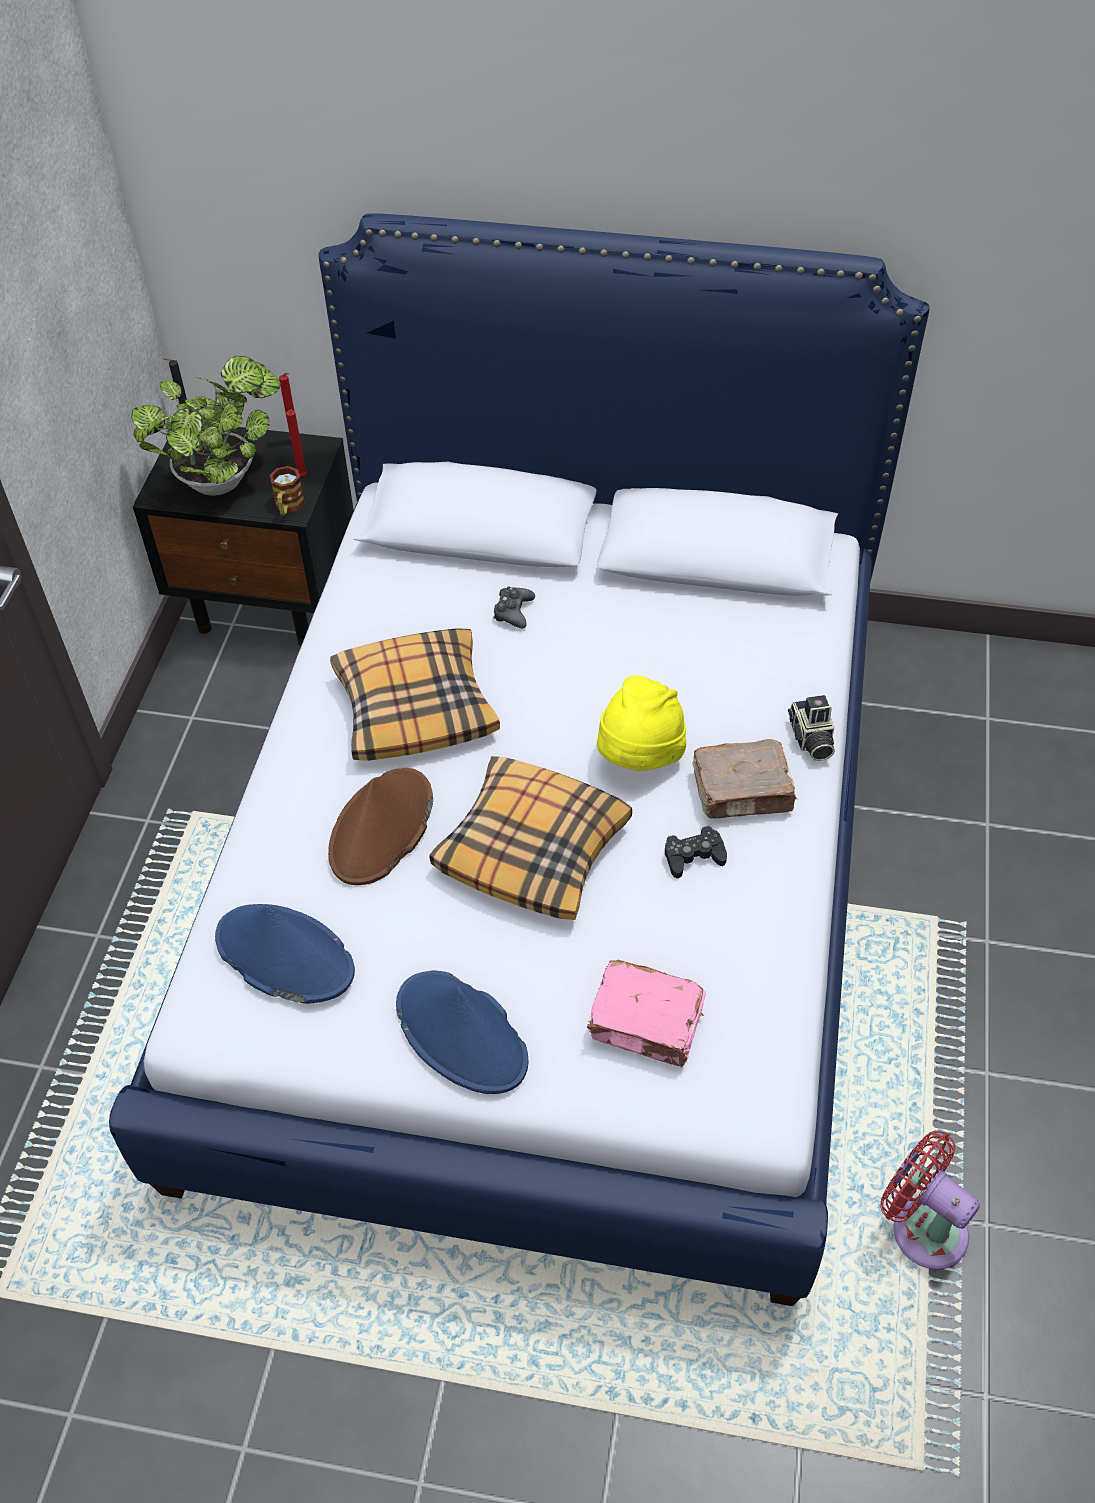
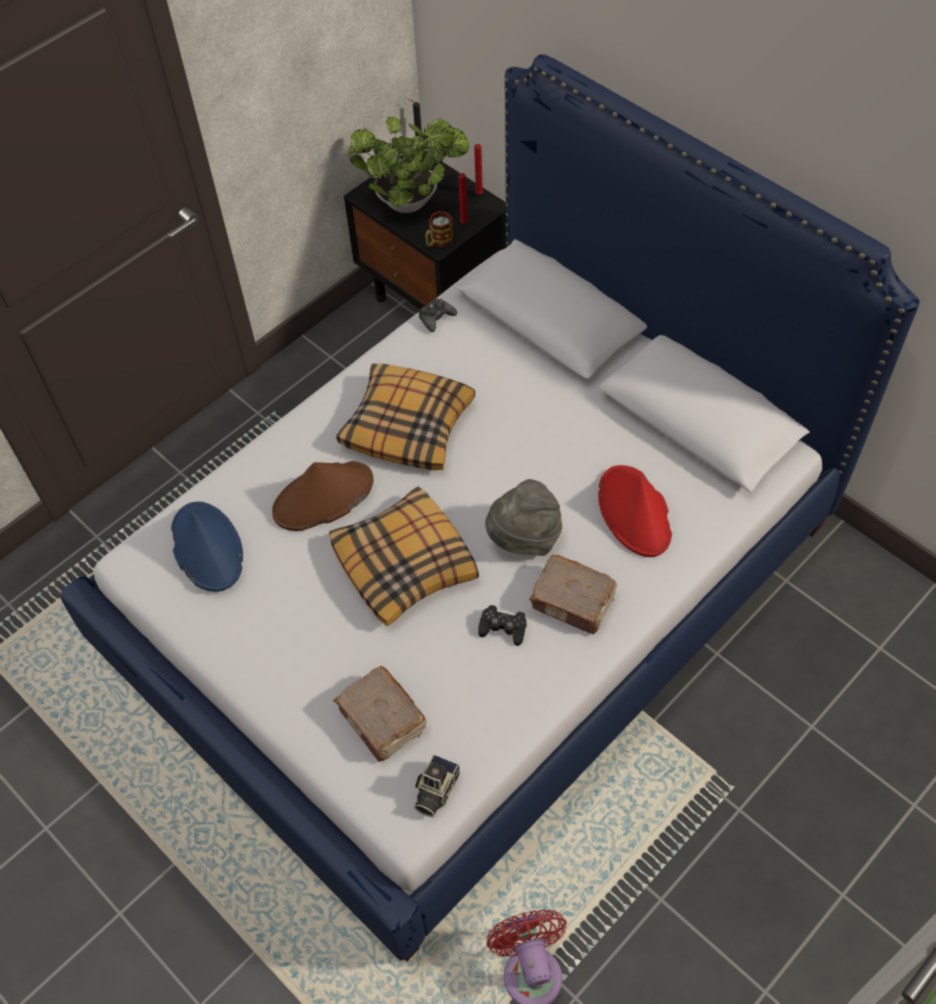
camera: 35 degrees right, 5 degrees up
blue hat [396,970,528,1094] -> none
black game controller [493,587,535,628] -> black game controller moved to [419,298,457,332]
pink book [587,959,706,1067] -> brown book [333,666,427,762]
yellow hat [597,676,686,771] -> grey hat [485,479,562,556]
camera [788,695,835,761] -> camera moved to [414,755,460,817]
none -> red hat [598,465,672,557]

